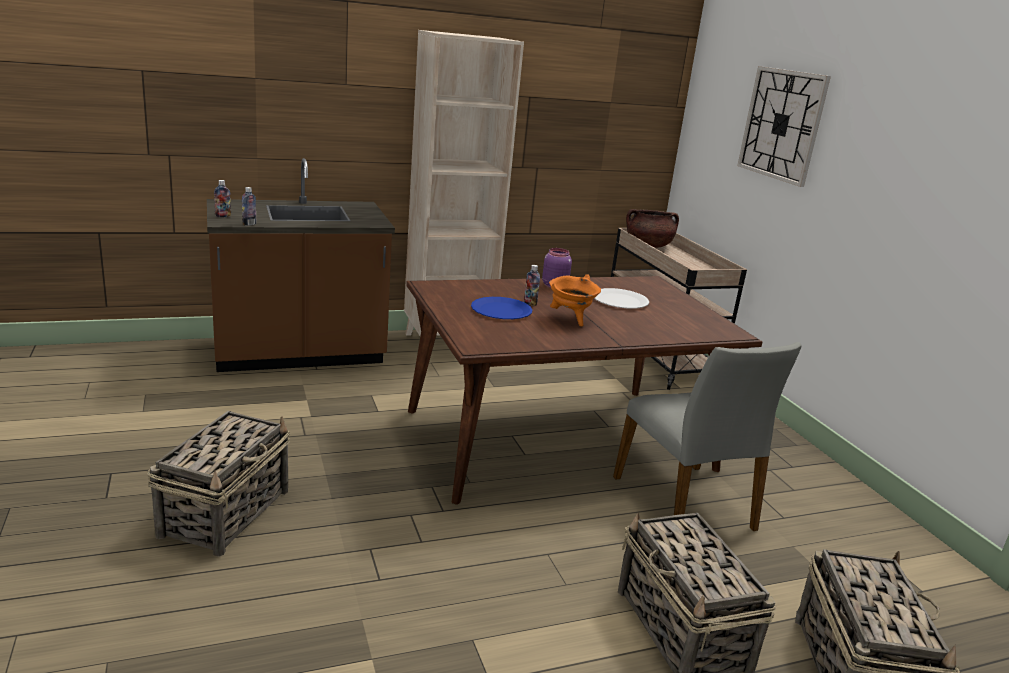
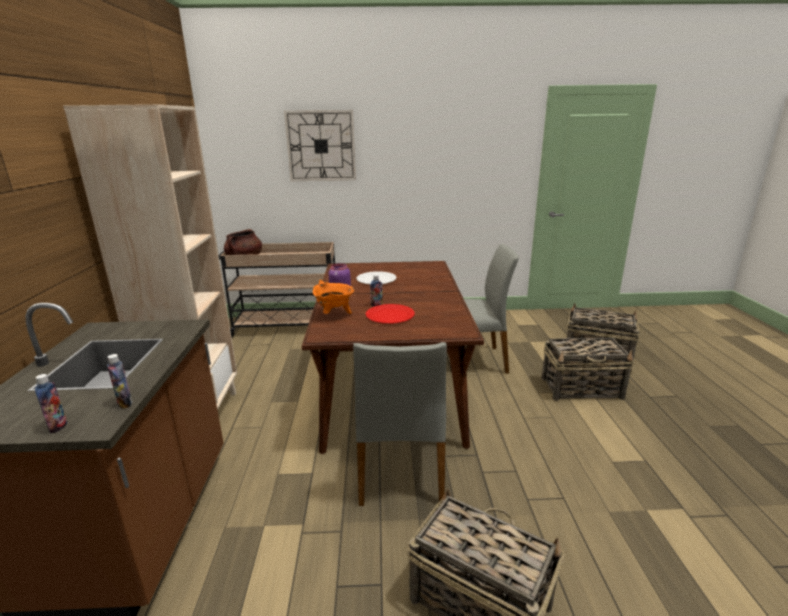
camera: 70 degrees left, 0 degrees up
blue plate [471,297,533,319] -> red plate [366,304,415,324]
orange cooking pot [549,274,601,327] -> orange cooking pot moved to [313,280,354,314]
none -> grey chair [353,342,447,506]

